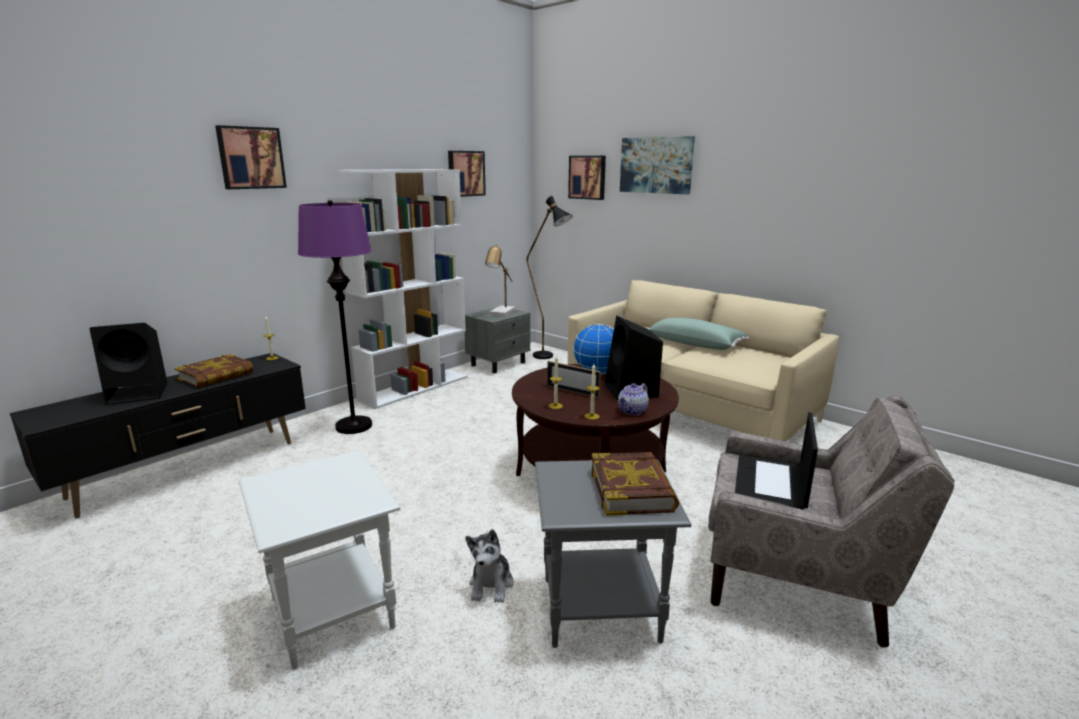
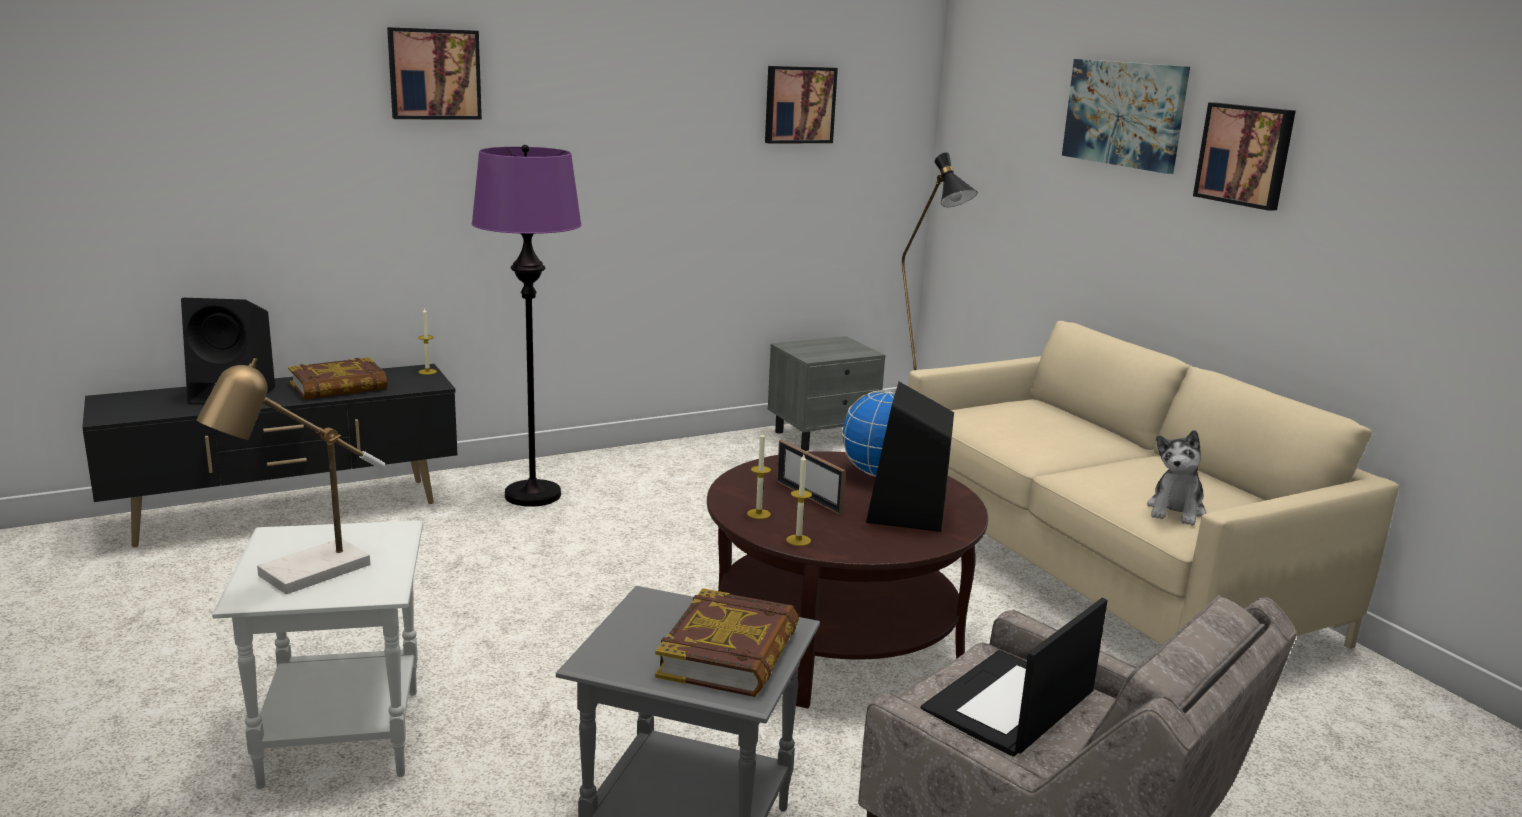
camera: 20 degrees right, 0 degrees up
white bookcase [333,169,468,409] -> none
plush toy [465,529,514,603] -> plush toy moved to [1147,430,1206,526]
table lamp [485,244,515,316] -> table lamp moved to [197,358,385,594]
picture [568,156,606,200] -> picture moved to [1193,103,1296,211]
teapot [618,383,649,415] -> none
green pillow [647,318,749,350] -> none

